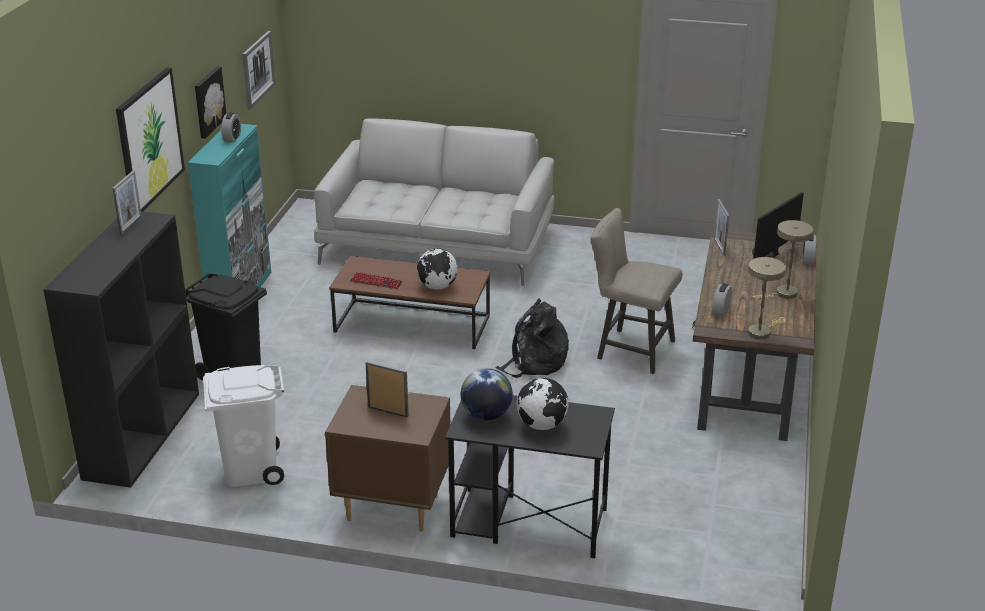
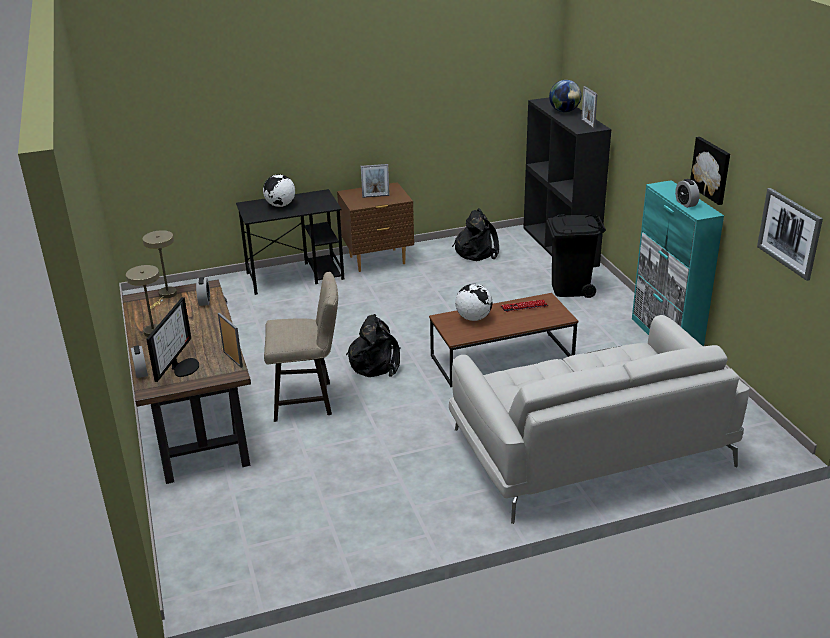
camera: 150 degrees right, 0 degrees up
picture [116,68,185,212] -> none
white trash can [203,365,284,487] -> black backpack [452,208,499,261]
globe [461,368,513,420] -> globe moved to [549,80,581,112]

